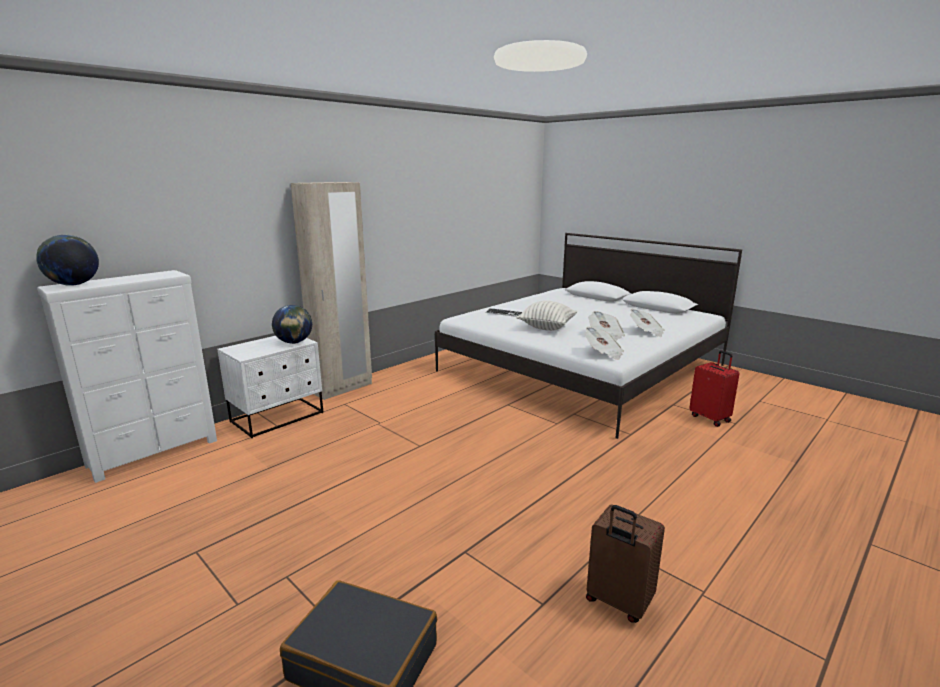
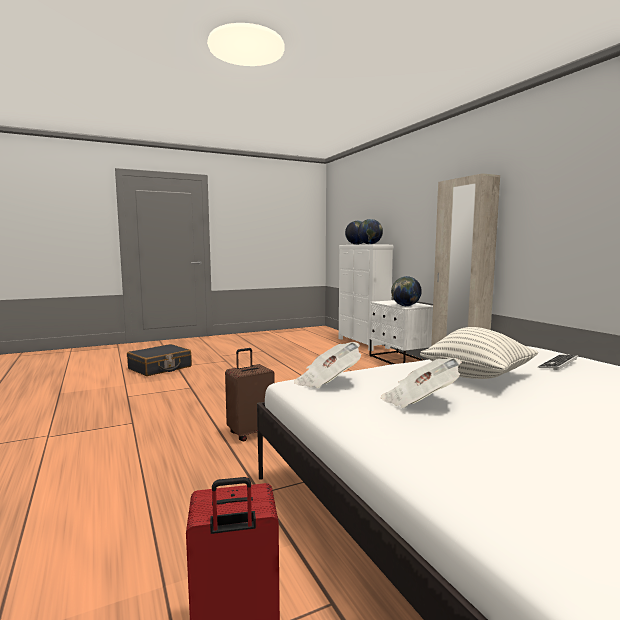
camera: 110 degrees right, 10 degrees down
brown suitcase [586,505,665,623] -> brown suitcase moved to [225,348,275,442]
newspaper [630,309,665,337] -> none
none -> globe [358,219,383,245]

